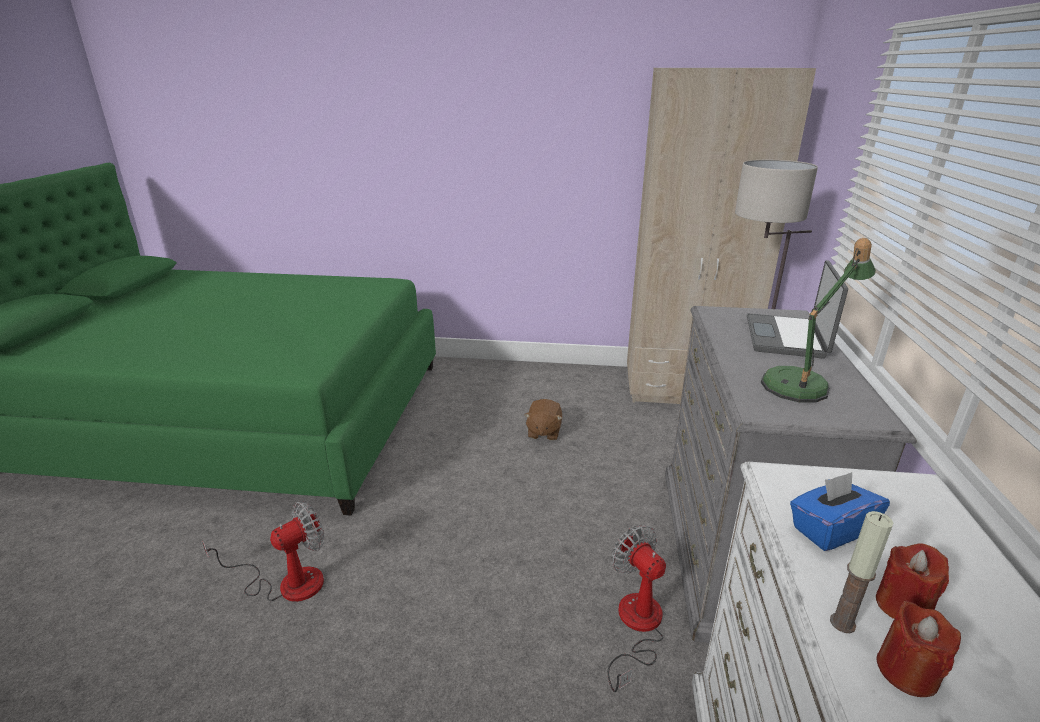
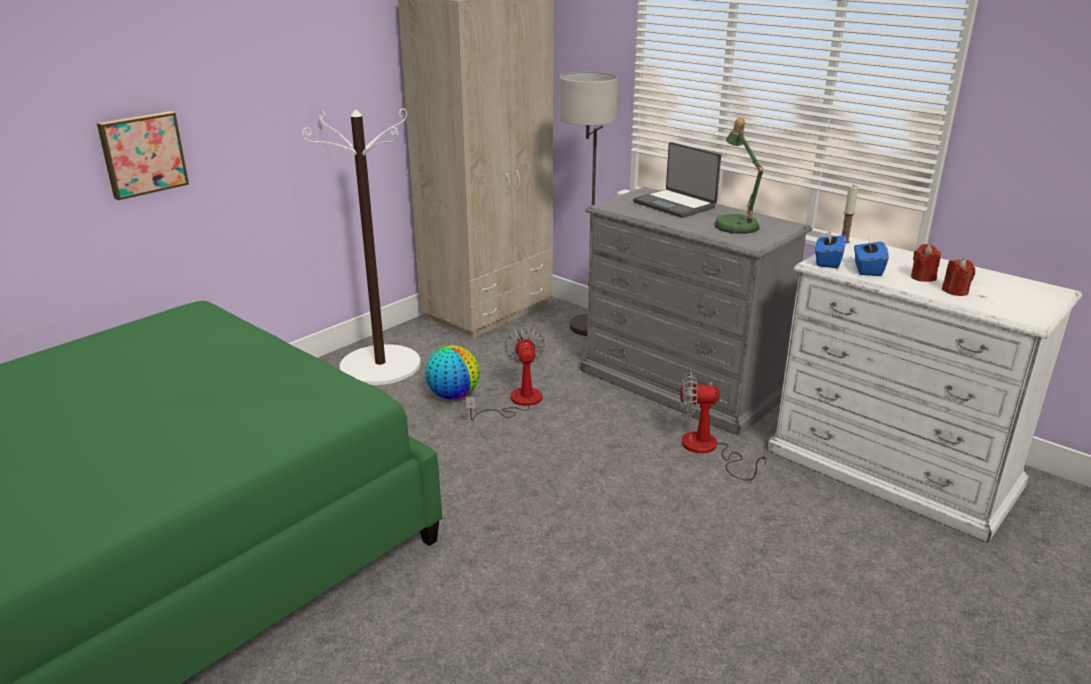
camera: 55 degrees left, 0 degrees up
fan [202,501,324,602] -> fan moved to [466,327,545,420]
brown plush toy [524,399,562,441] -> globe [425,345,480,400]
candle [830,511,893,633] -> candle moved to [842,185,858,243]
none -> picture [97,111,189,200]
none -> white clothes rack [302,108,421,385]
none -> blue tissue box [815,228,847,268]

